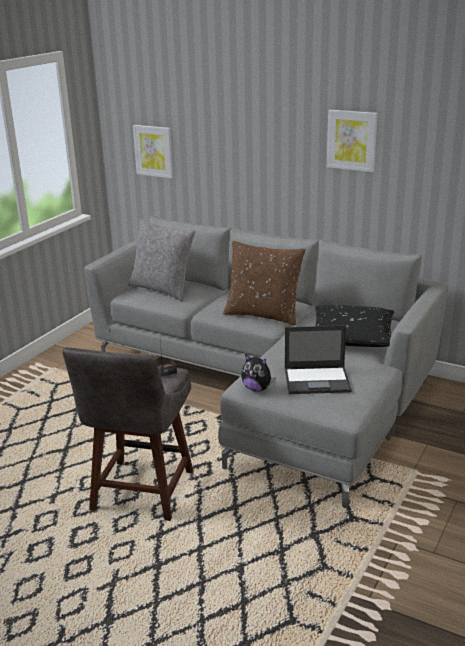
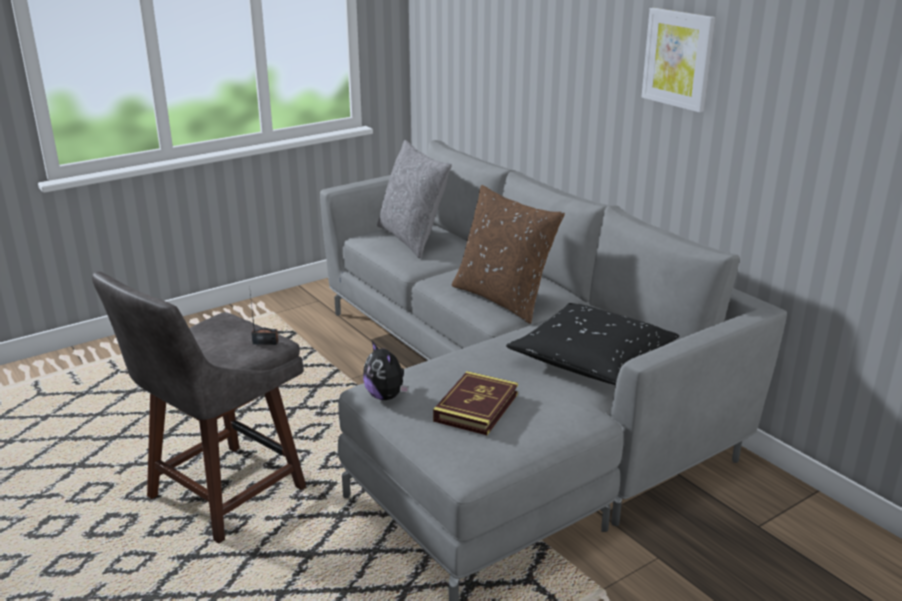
camera: 25 degrees right, 0 degrees up
picture [133,125,173,178] -> none
laptop [285,325,351,394] -> book [433,371,518,435]

